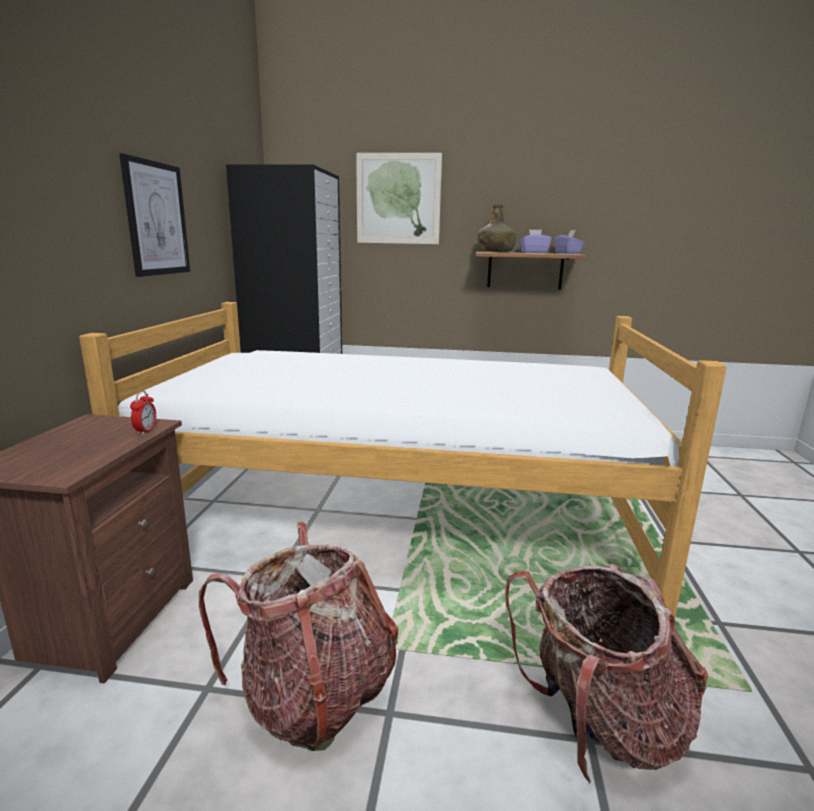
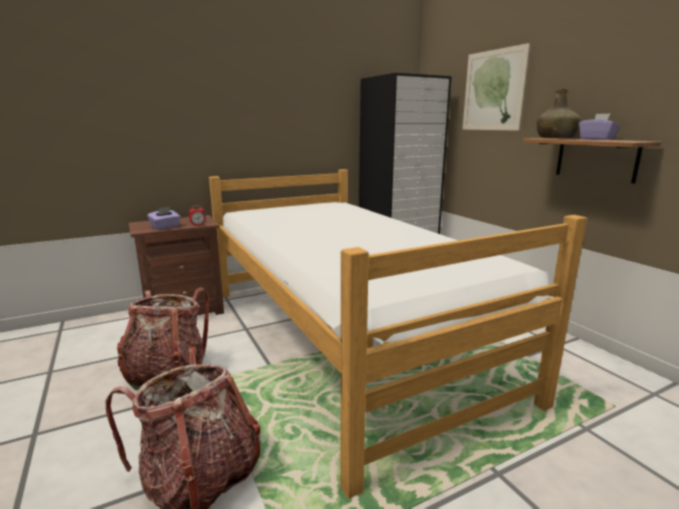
camera: 55 degrees right, 0 degrees up
picture [119,153,190,277] -> none
purple tissue box [554,230,584,254] -> purple tissue box moved to [147,207,181,230]

